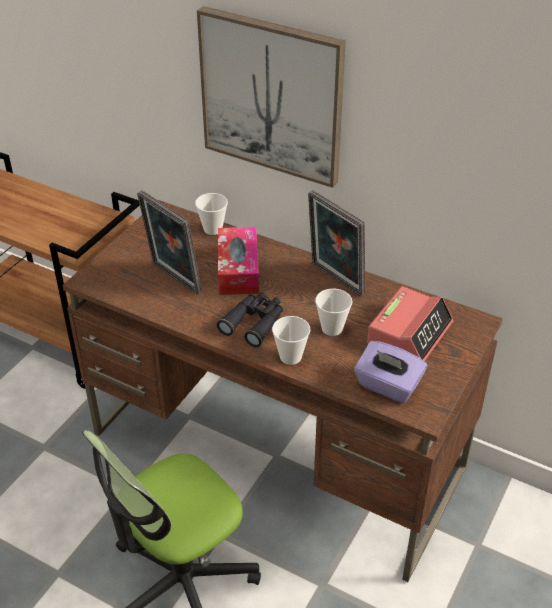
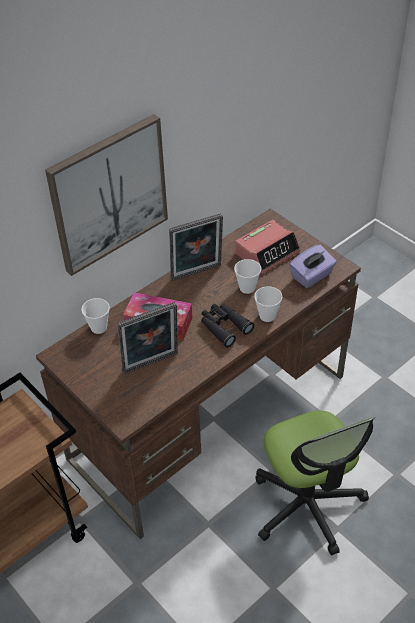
camera: 70 degrees left, 5 degrees up
alarm clock [367,286,453,361] -> alarm clock turned 90 degrees clockwise [235,220,300,274]

